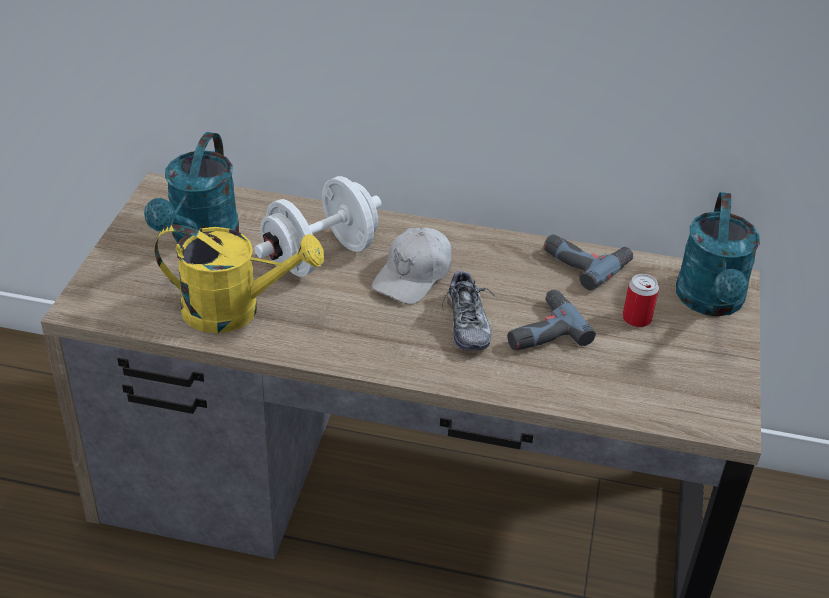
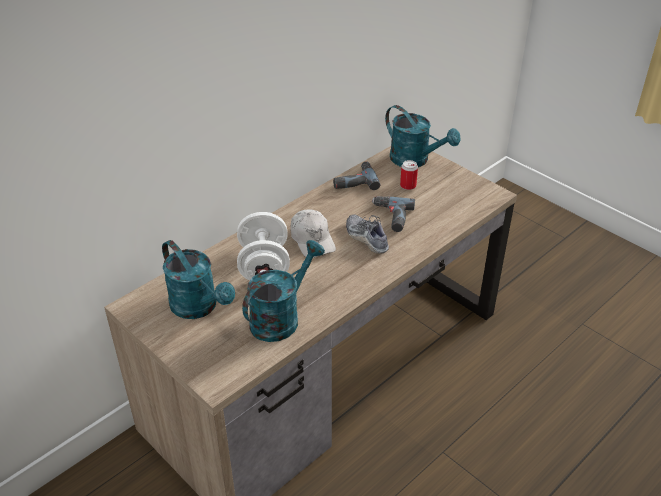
camera: 55 degrees left, 0 degrees up
yellow watering can [154,225,324,333] -> turquoise watering can [242,240,325,342]
shoe [442,265,497,351] -> shoe turned 150 degrees counterclockwise [346,214,389,254]

